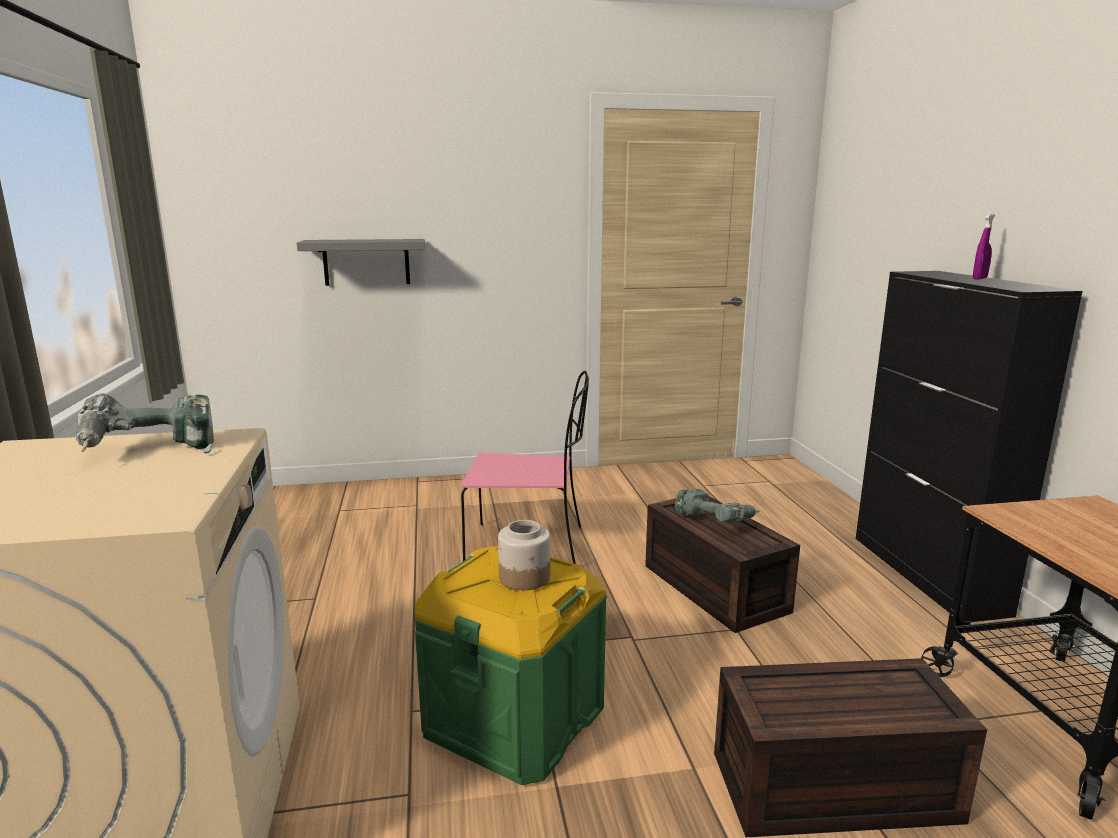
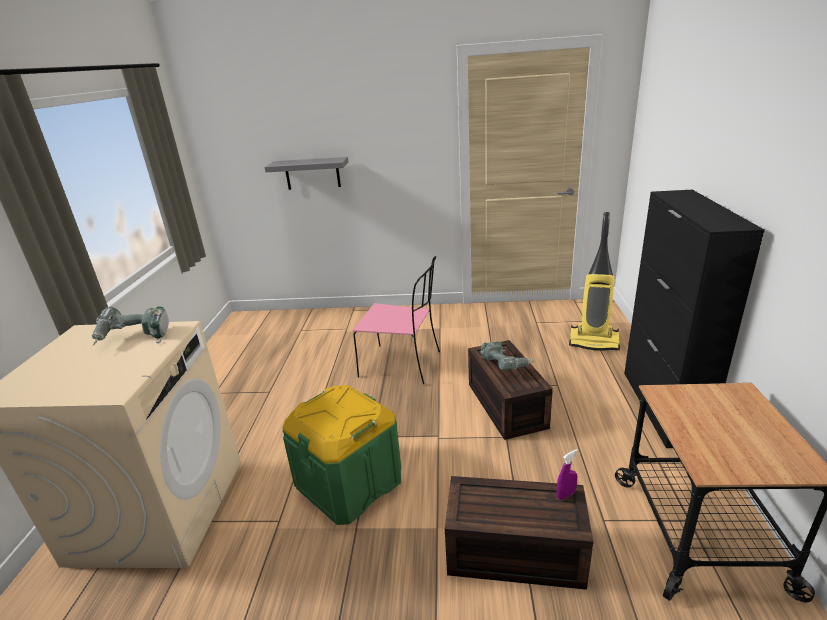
camera: 15 degrees right, 10 degrees up
jar [498,520,550,590] -> none
purple spray bottle [973,214,995,280] -> purple spray bottle moved to [557,449,578,500]
none -> vacuum cleaner [569,212,620,351]

